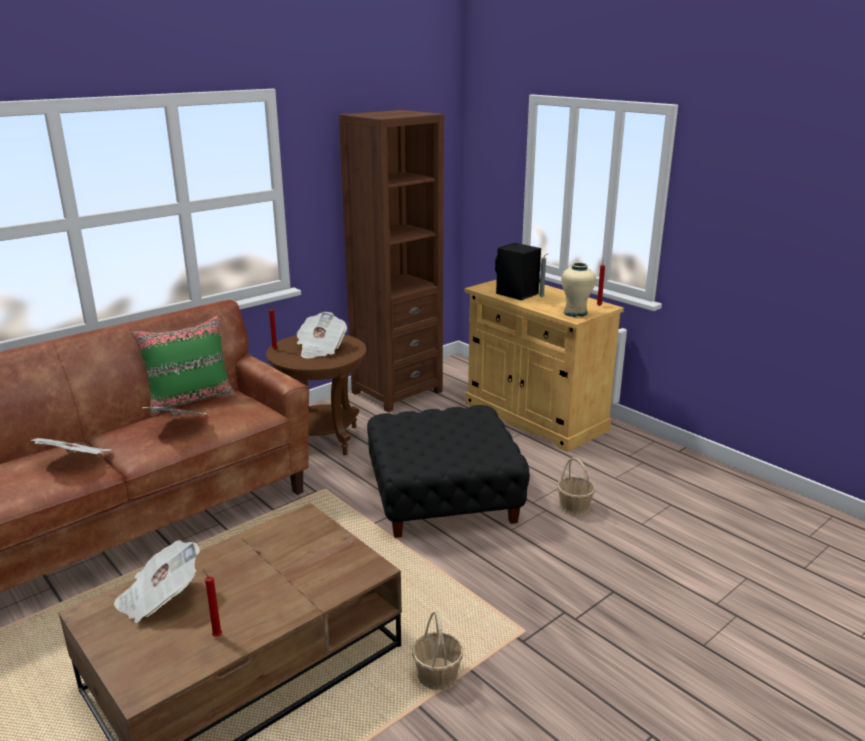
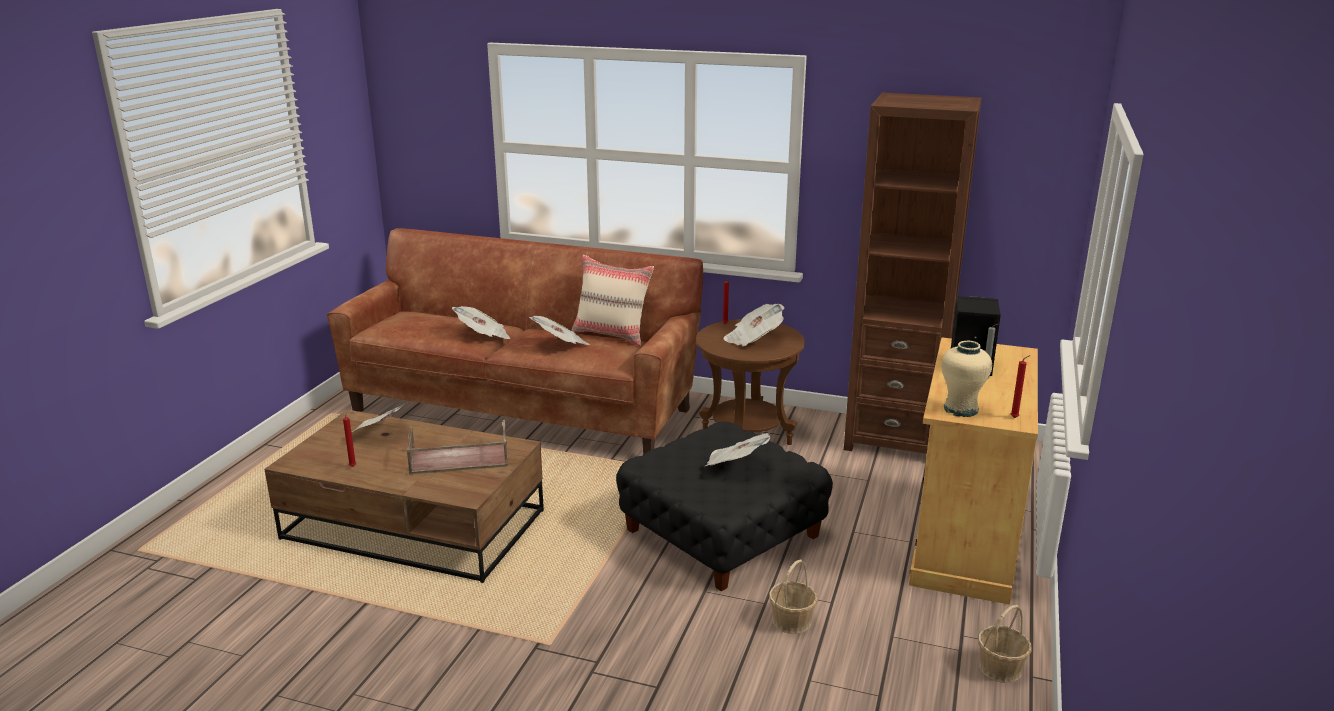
camera: 60 degrees right, 0 degrees up
green pillow [132,315,237,417] -> beige pillow [571,255,654,346]
basket [412,611,463,692] -> basket moved to [978,605,1032,683]
none -> brown tray [406,420,508,474]
none -> newspaper [704,433,771,467]

